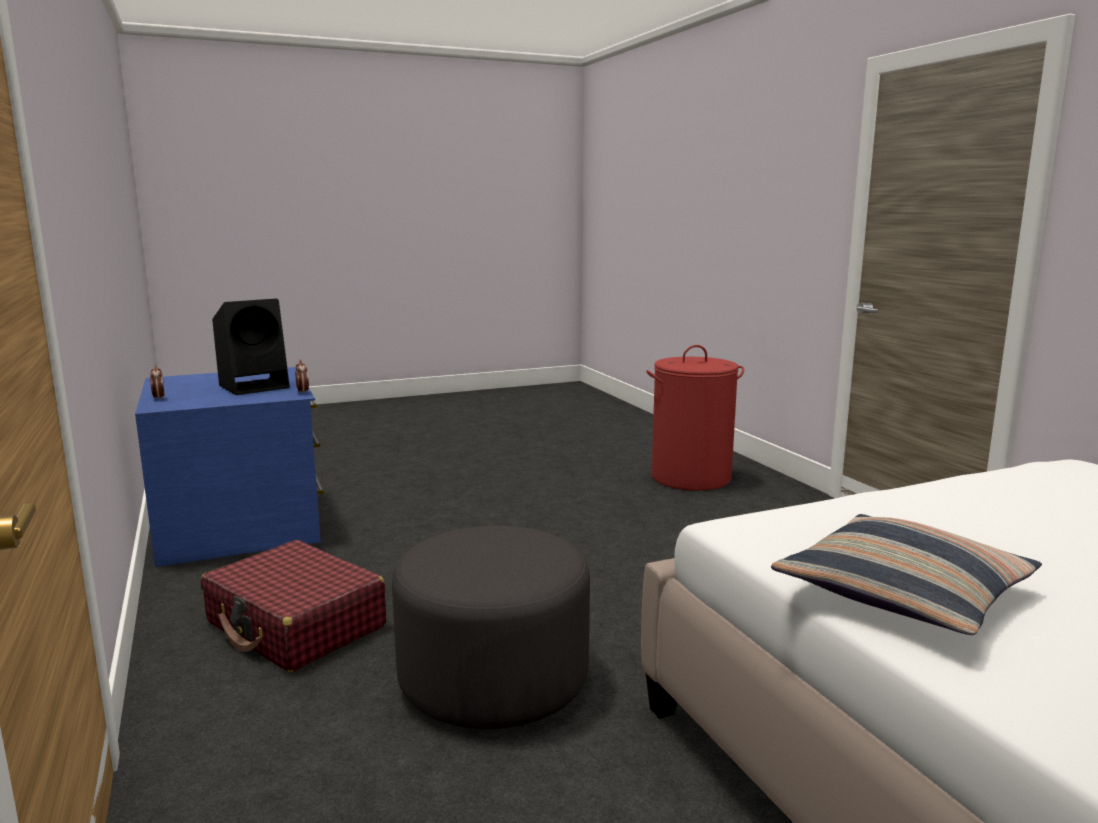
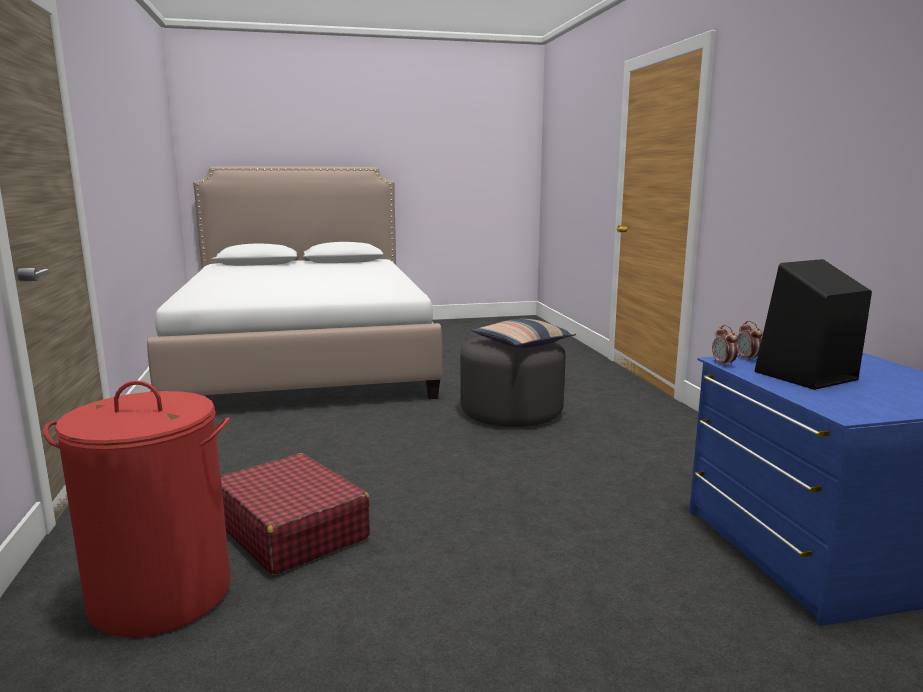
camera: 170 degrees left, 0 degrees up
alarm clock [150,364,165,400] -> alarm clock moved to [737,321,762,361]
red suitcase [201,540,386,672] -> red suitcase moved to [221,453,370,575]
pillow [771,514,1042,635] -> pillow moved to [472,319,576,348]

